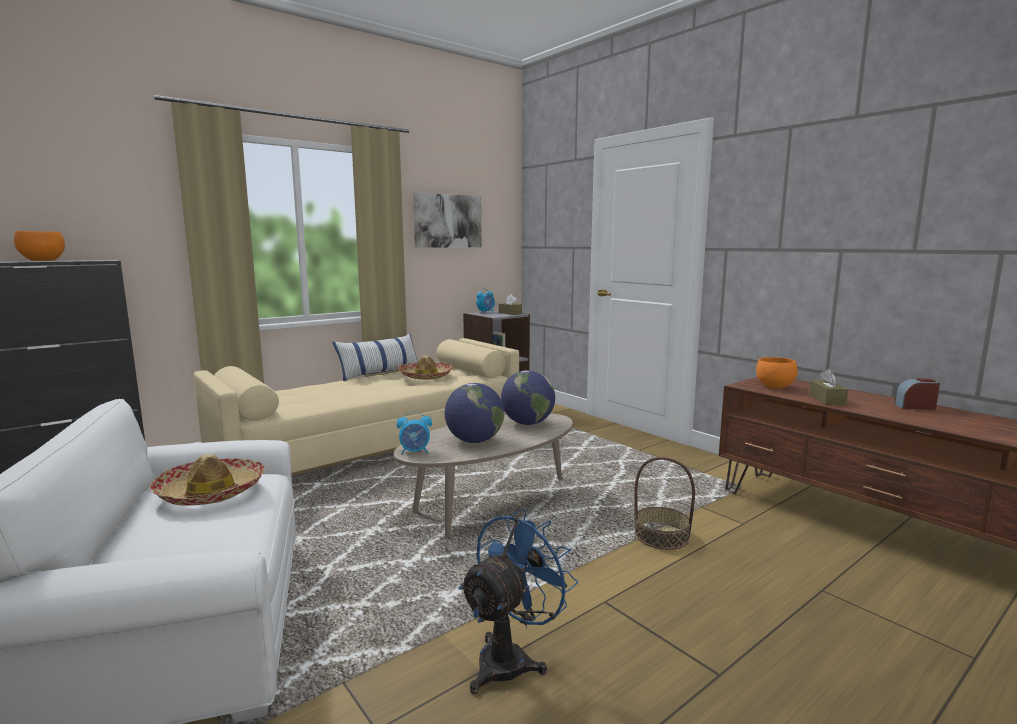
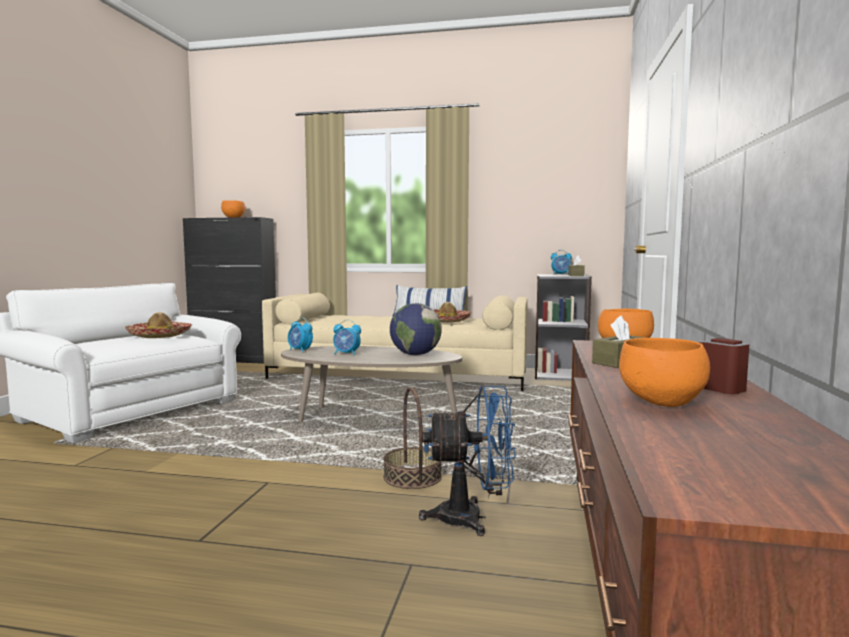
camera: 50 degrees right, 5 degrees down
picture [413,192,482,248] -> none
globe [445,383,504,443] -> alarm clock [333,320,361,355]
blue fan [458,508,578,694] -> blue fan moved to [419,386,516,536]
none -> orange bowl [619,338,710,407]

